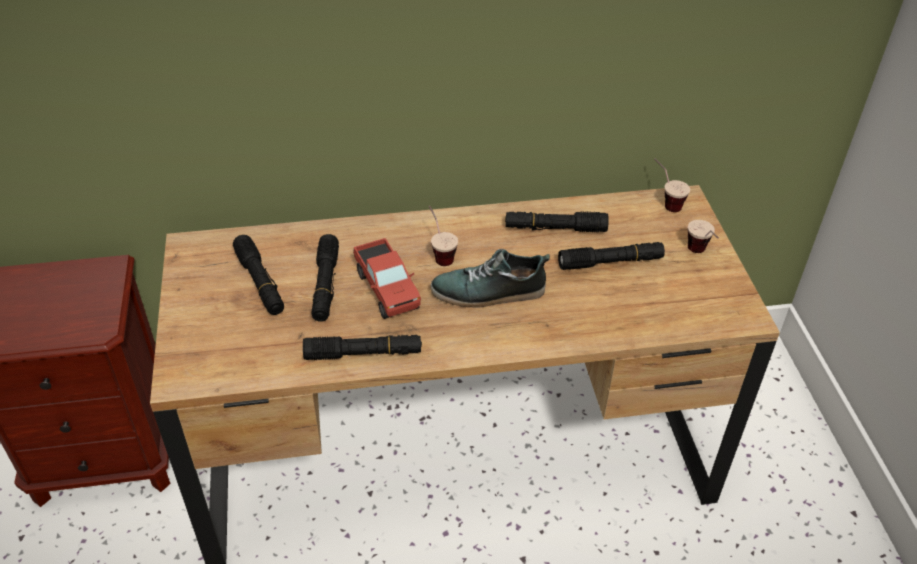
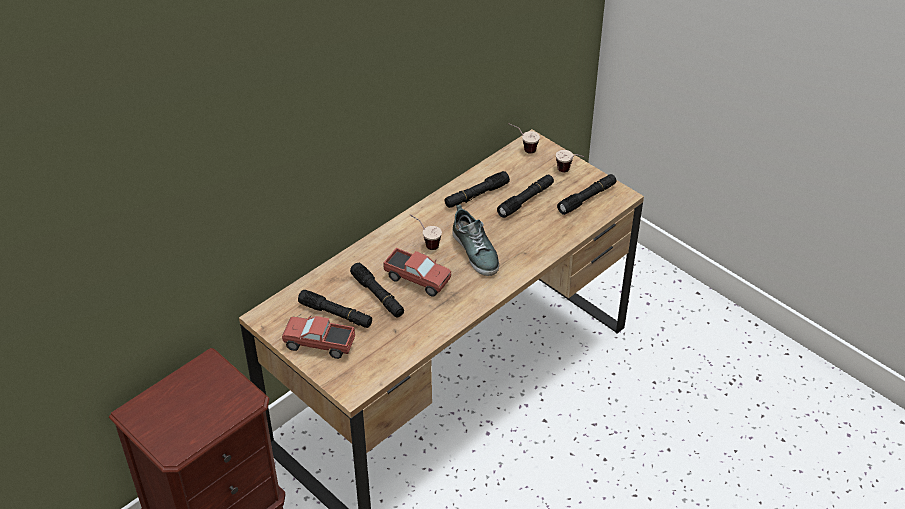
camera: 35 degrees left, 0 degrees up
black flashlight [303,335,422,360] -> black flashlight moved to [557,174,617,215]
shoe [431,249,550,307] -> shoe turned 75 degrees counterclockwise [452,205,499,276]
none -> toy truck [282,315,355,359]

